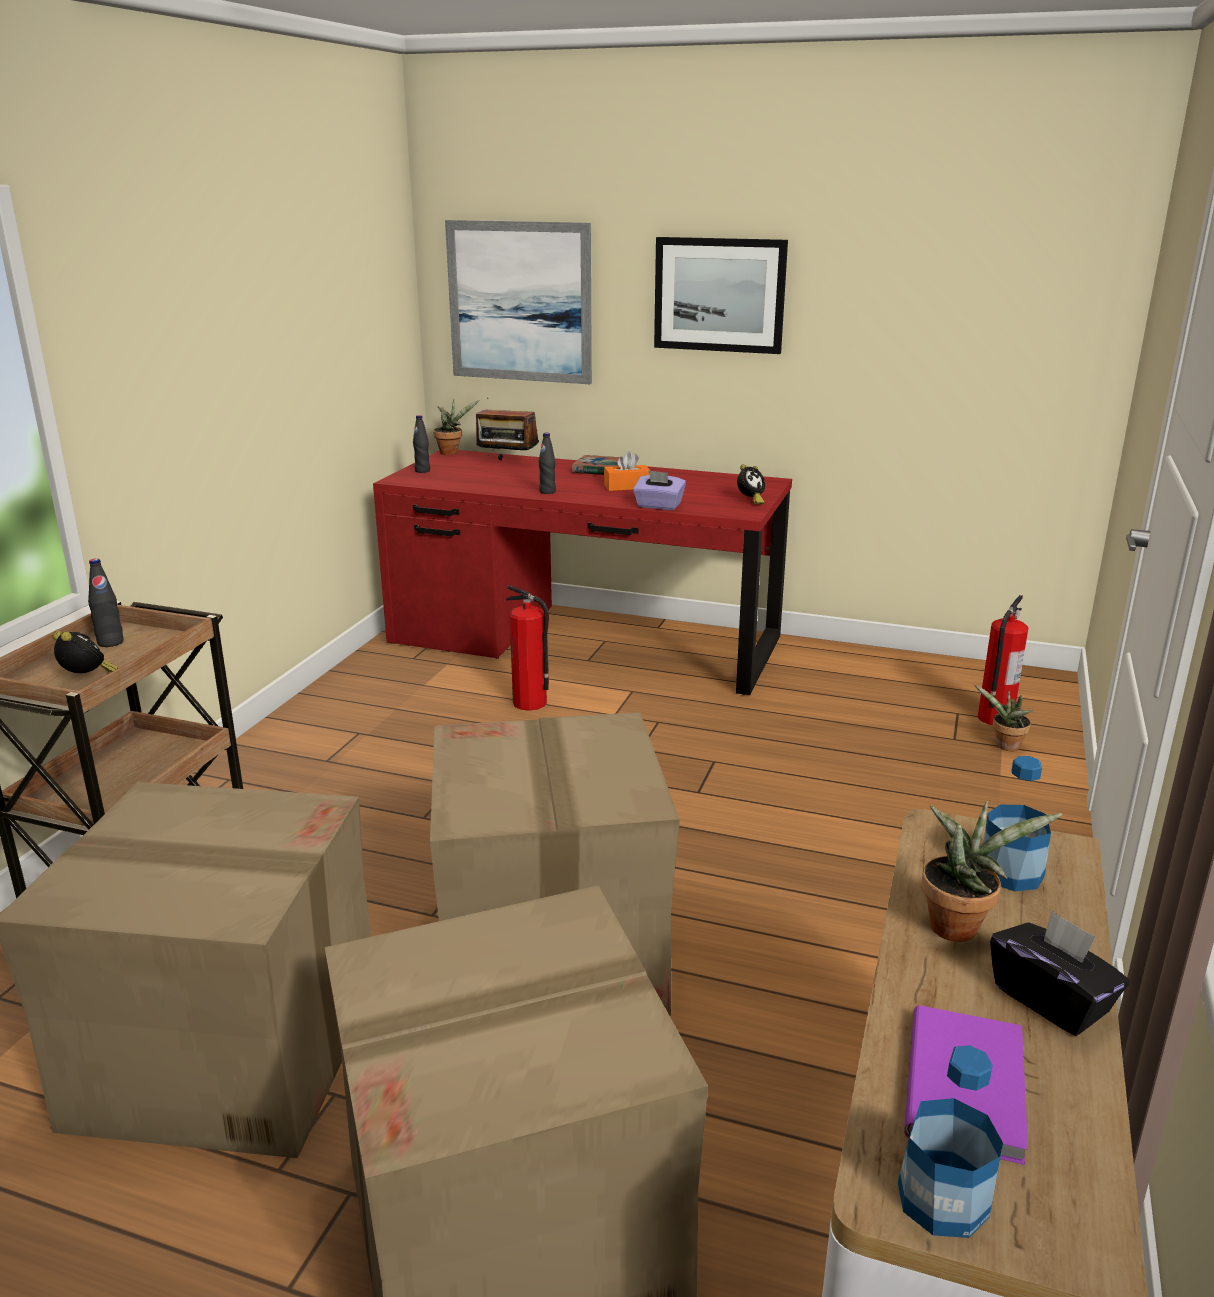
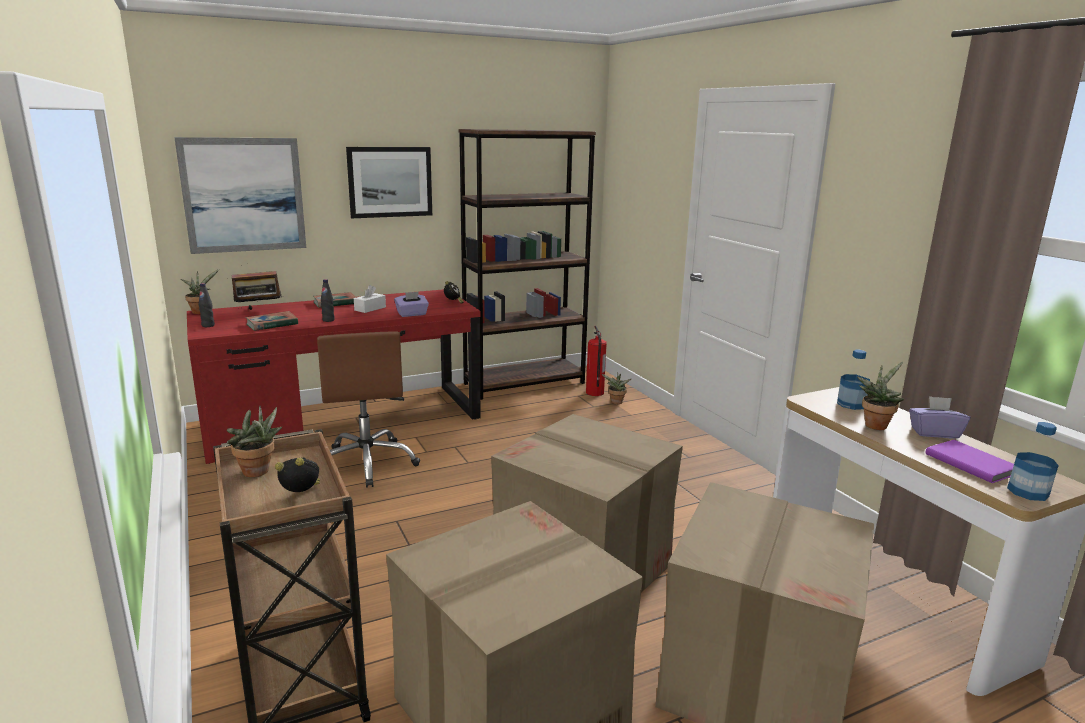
camera: 45 degrees left, 5 degrees down
black bottle [88,558,123,647] -> potted plant [227,406,282,477]
fire extinguisher [506,585,549,711] -> brown office chair [317,332,420,488]
orange tissue box [604,451,651,491] -> white tissue box [354,285,386,313]
black tissue box [990,910,1130,1036] -> purple tissue box [909,396,970,439]
none -> book [245,311,298,331]
none -> brown bookcase [459,129,596,400]

